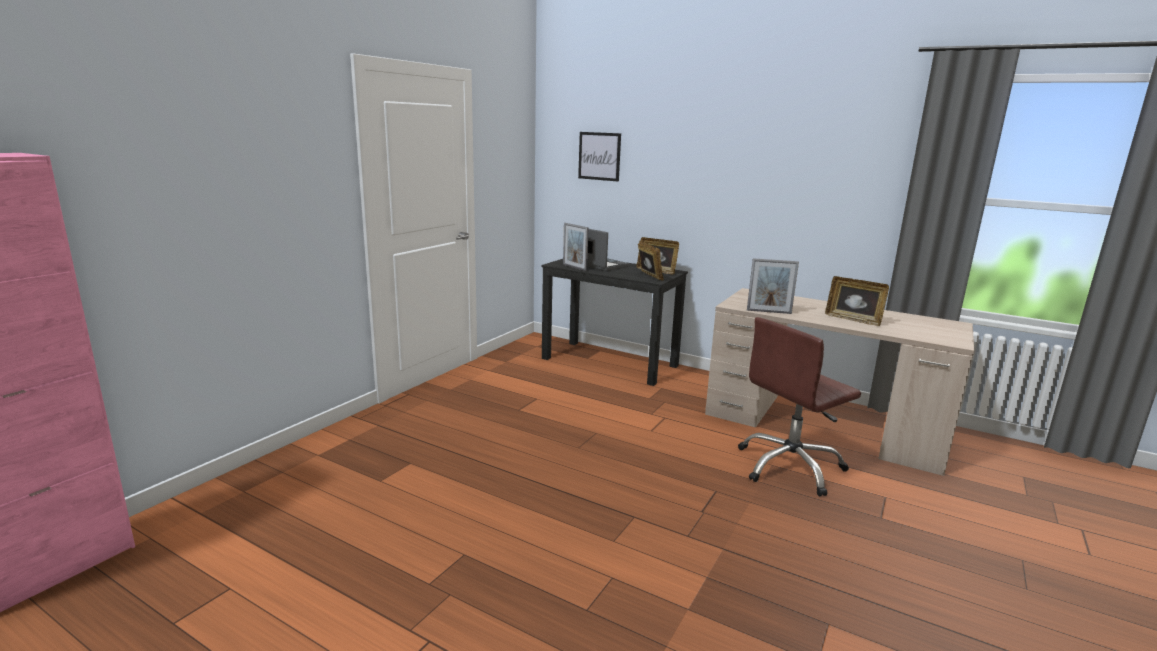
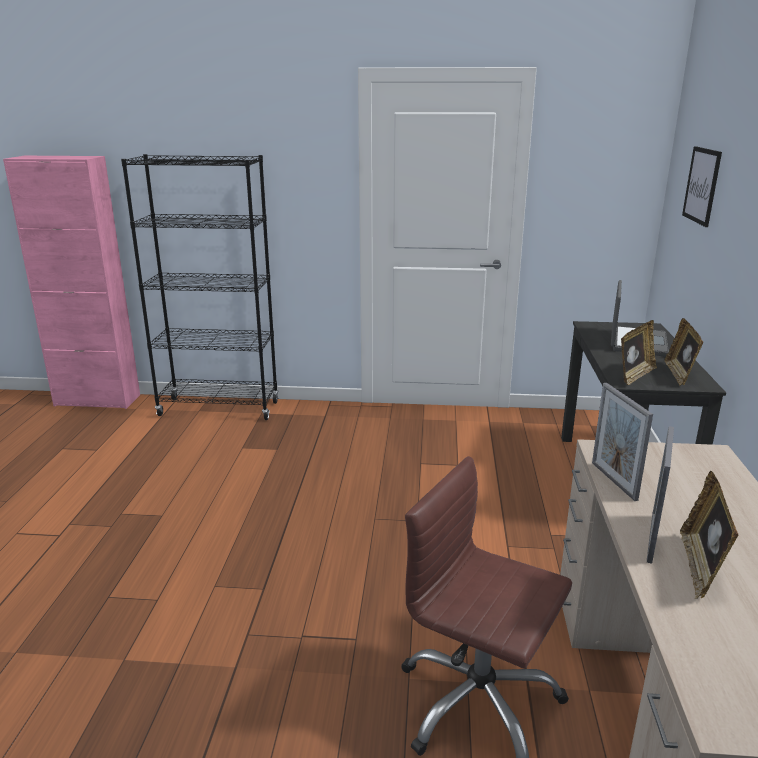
camera: 65 degrees right, 5 degrees up
picture frame [563,223,589,271] -> picture frame moved to [647,426,674,564]
none -> black bookcase [121,154,279,420]

